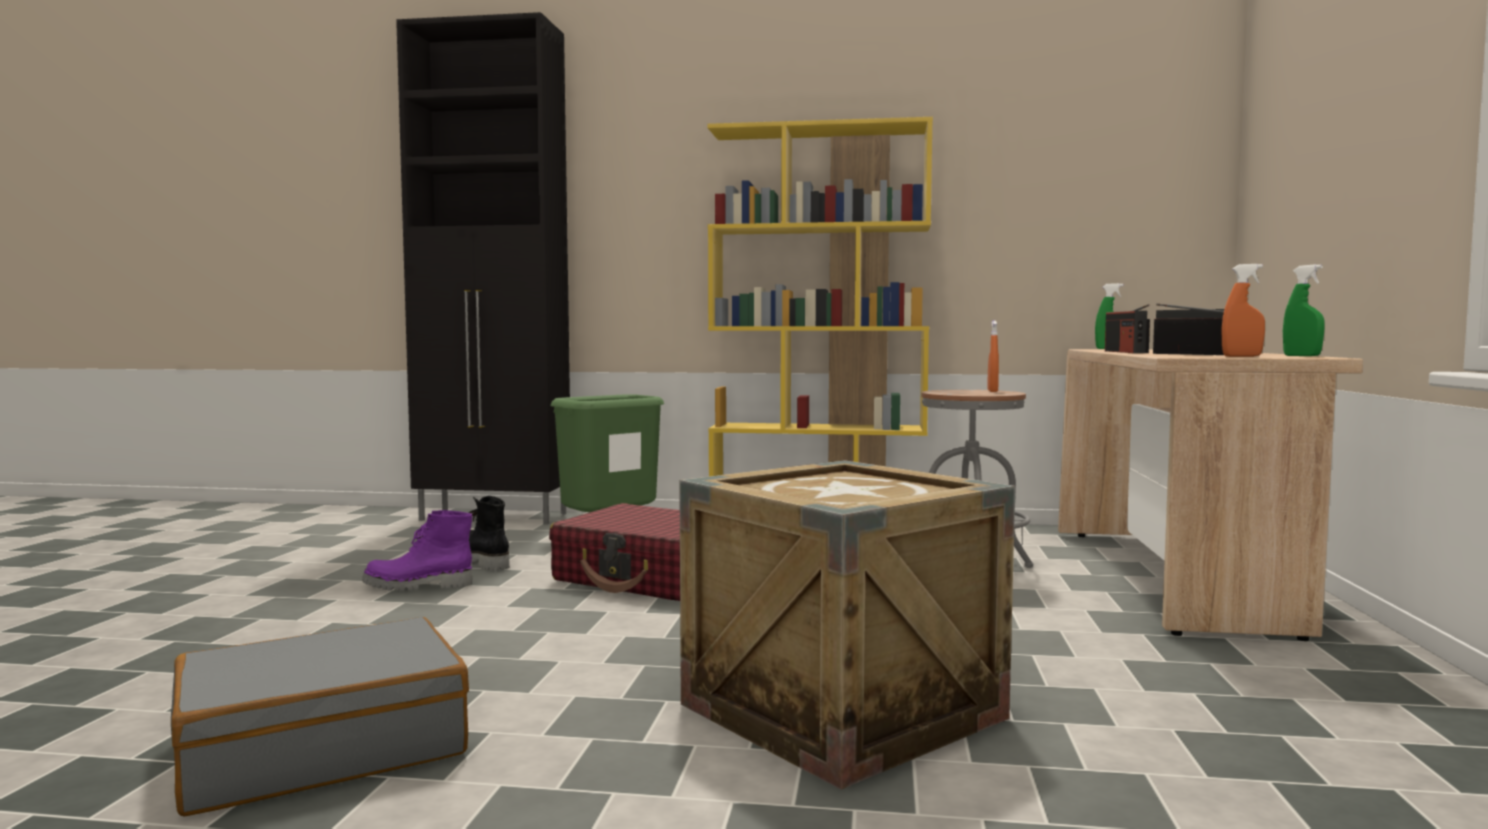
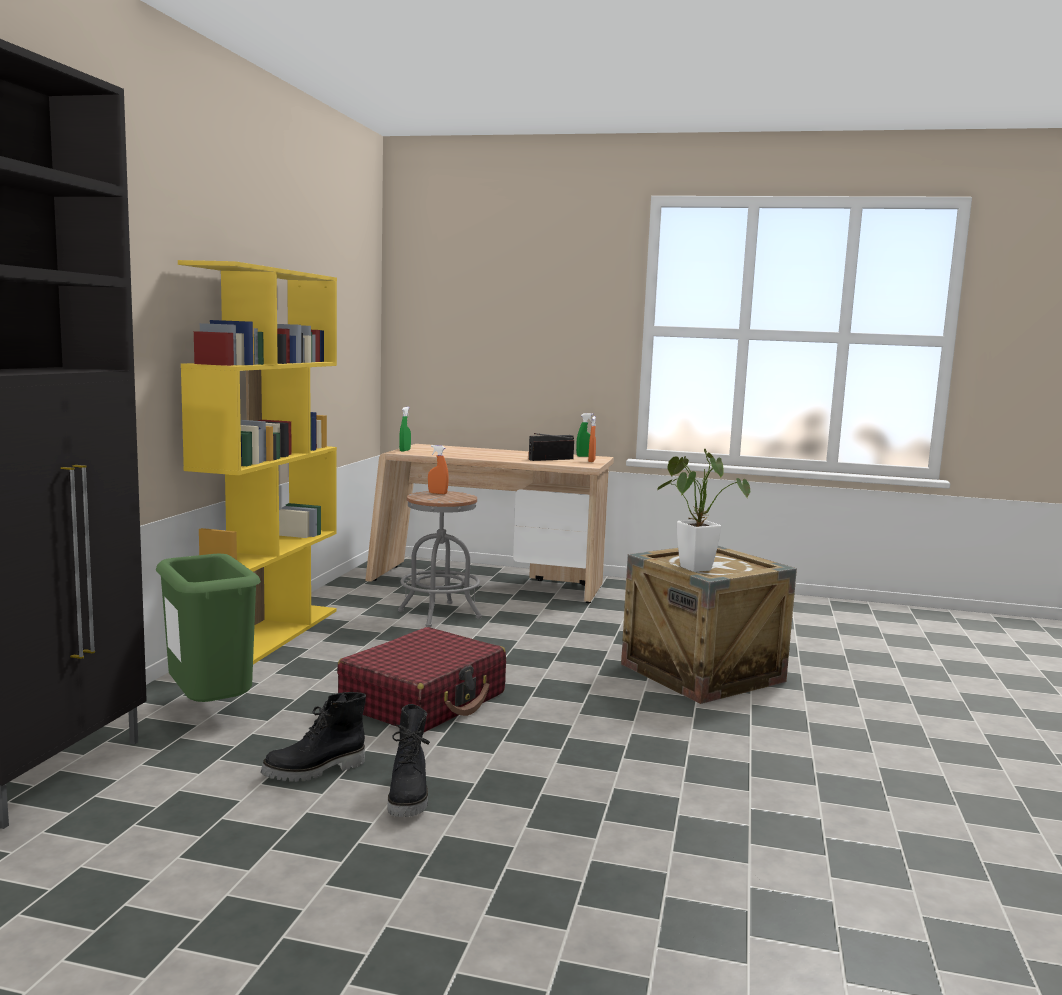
camera: 85 degrees left, 5 degrees up
grey suitcase [171,617,469,817] -> none
purple boot [362,510,472,591] -> black boot [387,704,430,817]
radio [1105,304,1150,353] -> none
none -> potted plant [657,448,750,572]

